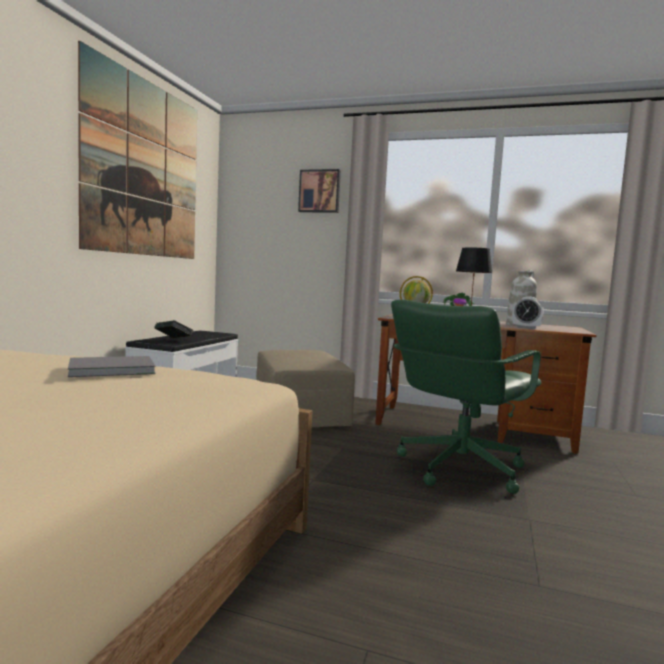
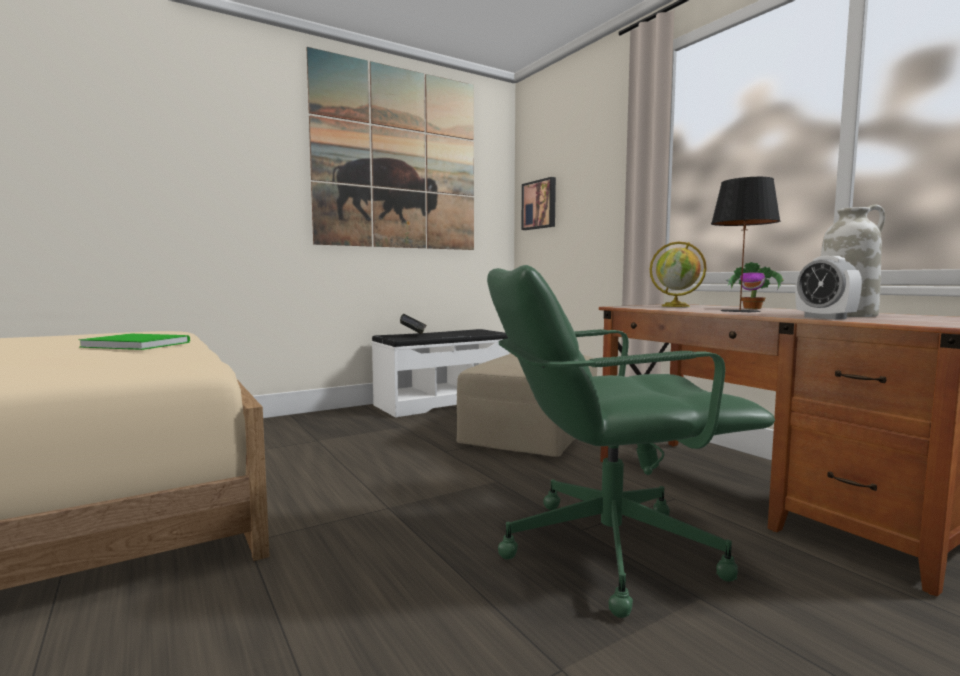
camera: 40 degrees right, 0 degrees up
grey book [68,356,156,377] -> green book [79,334,190,350]
picture [298,169,341,213] -> picture moved to [521,177,556,230]

